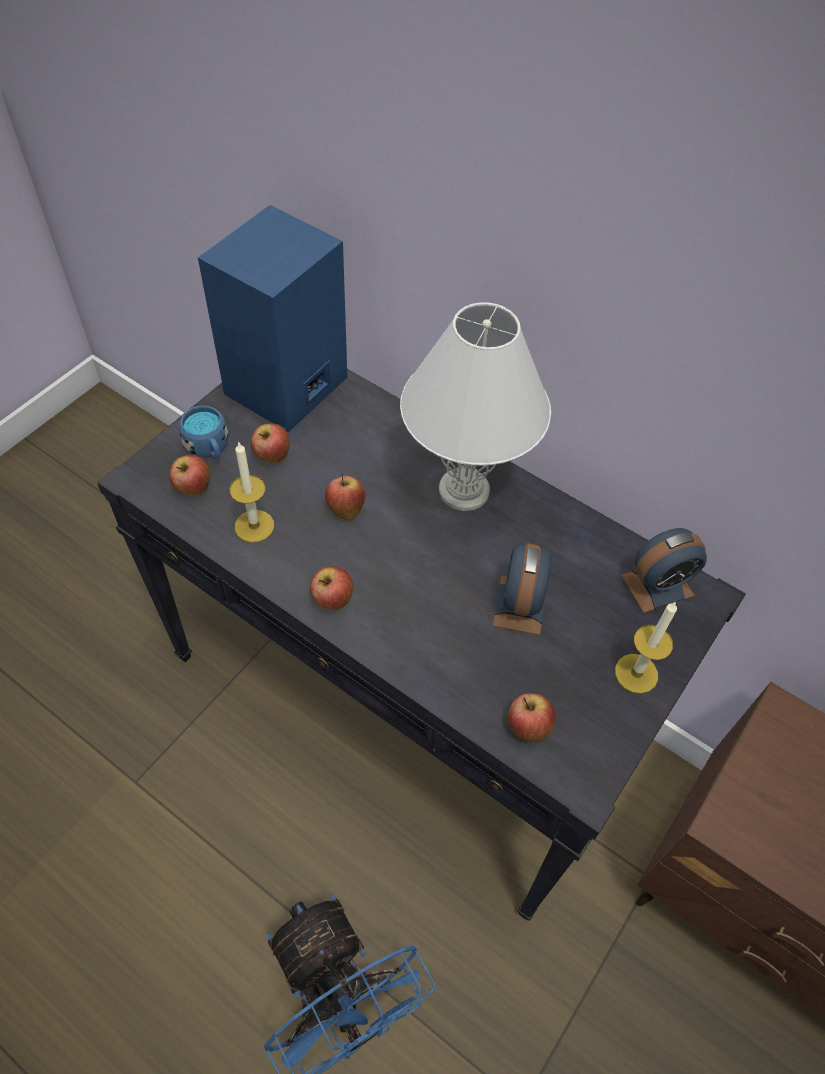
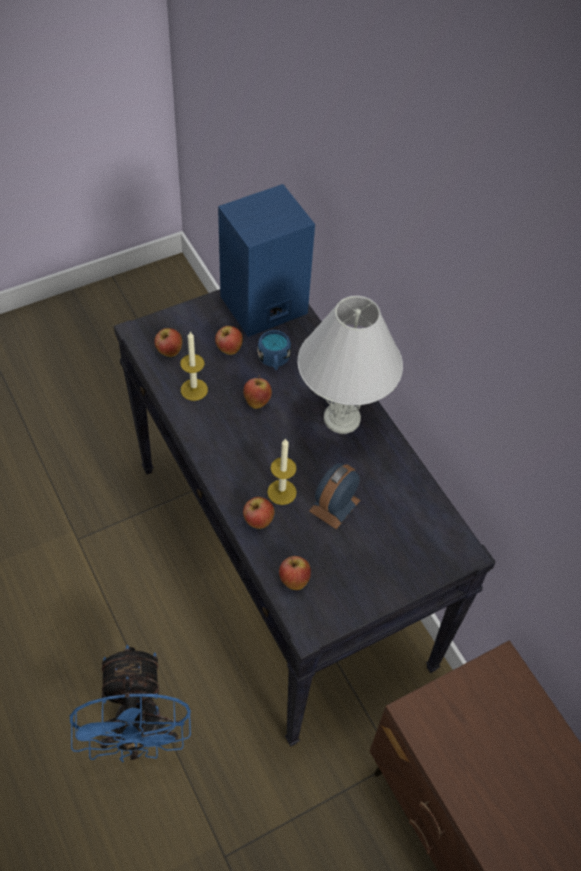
camera: 25 degrees right, 0 degrees up
blue mug [179,405,229,459] -> blue mug moved to [257,330,291,370]
apple [310,566,353,610] -> apple moved to [243,497,275,529]
candle [615,601,677,694] -> candle moved to [267,438,297,505]
alarm clock [621,528,707,613] -> none

